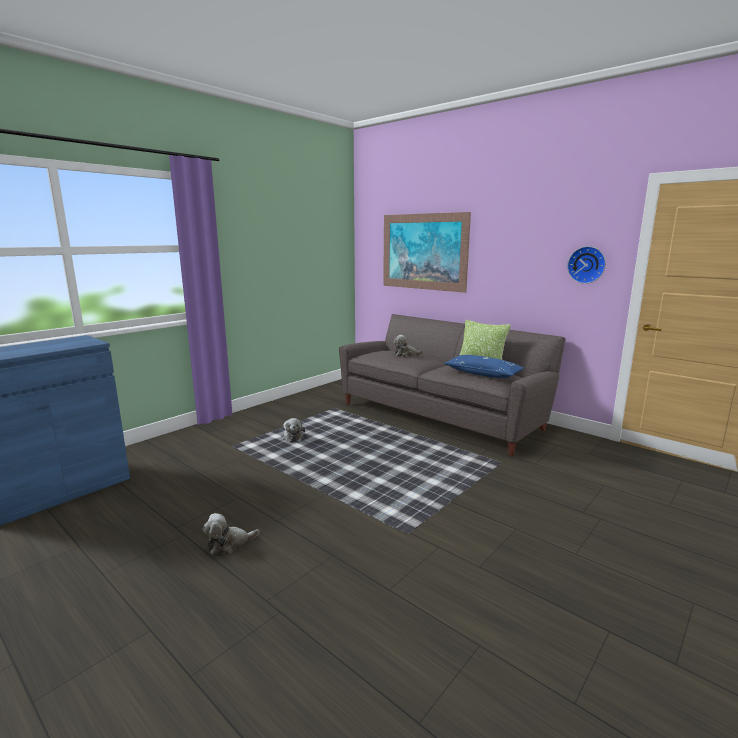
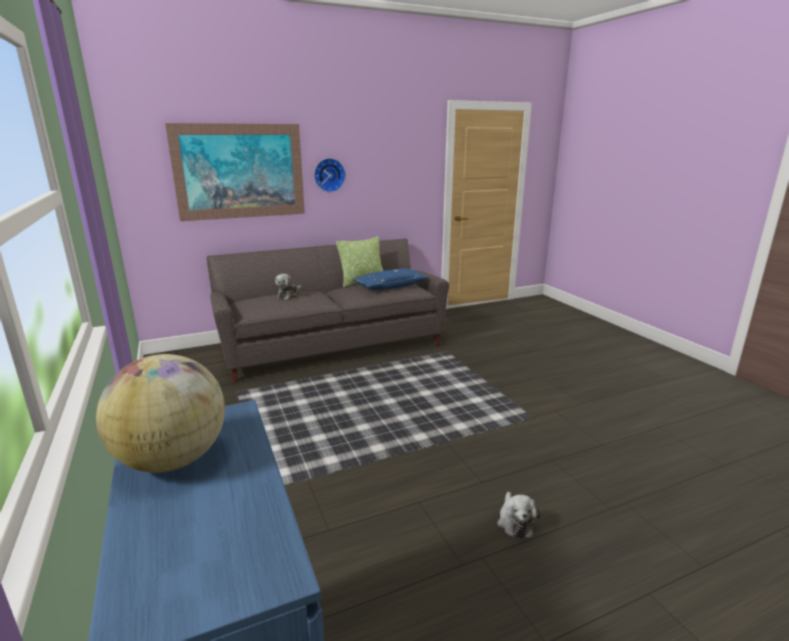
camera: 65 degrees left, 5 degrees up
plush toy [282,418,305,443] -> none
wall clock [567,246,606,284] -> wall clock moved to [314,158,346,192]
none -> globe [96,354,225,473]

